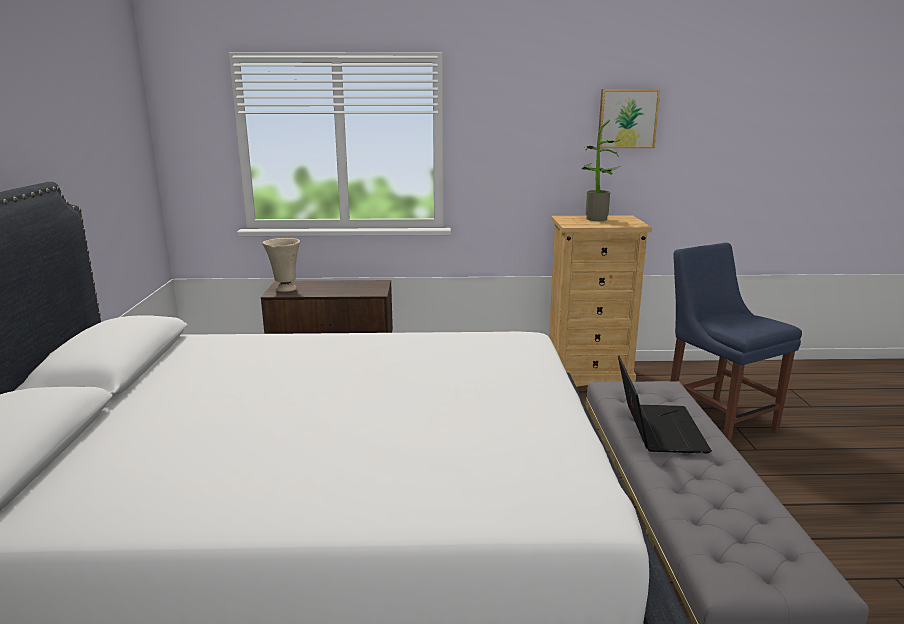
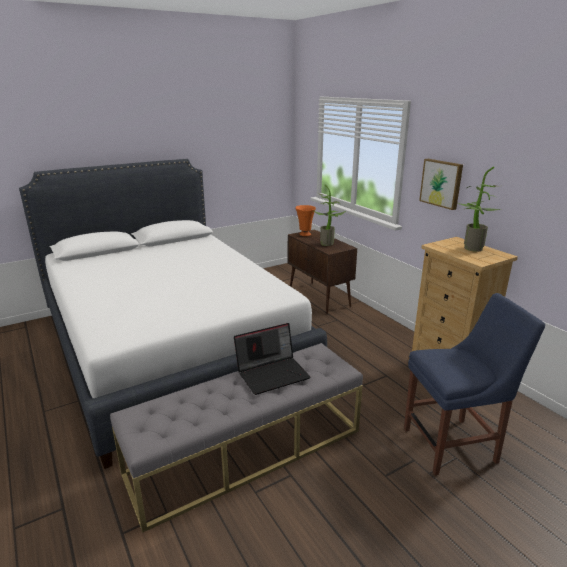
camera: 60 degrees right, 5 degrees up
beige vase [262,238,300,292] -> orange vase [295,205,316,236]
picture [598,89,660,148] -> picture moved to [419,159,463,210]
blue chair [670,243,802,443] -> blue chair turned 45 degrees clockwise [404,293,545,475]
none -> potted plant [314,185,346,246]

